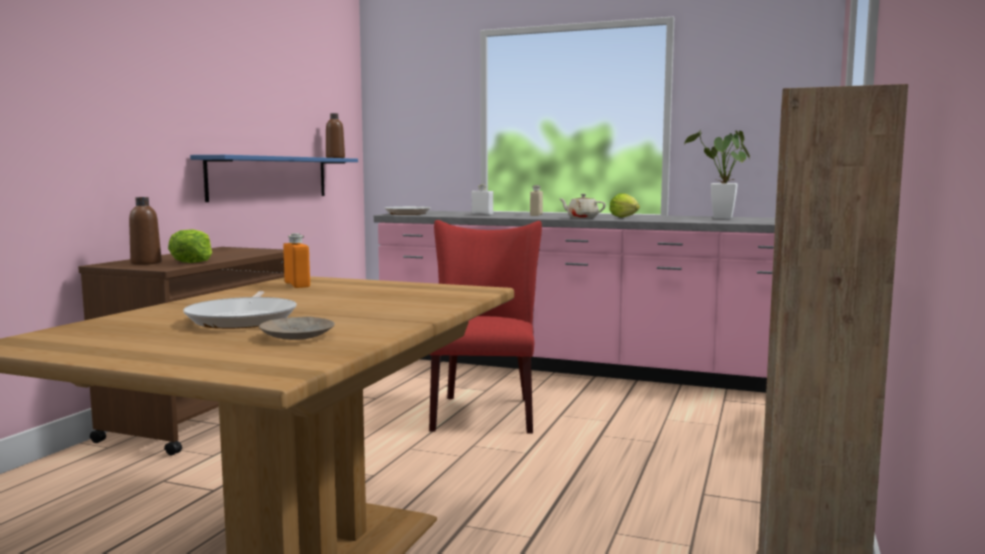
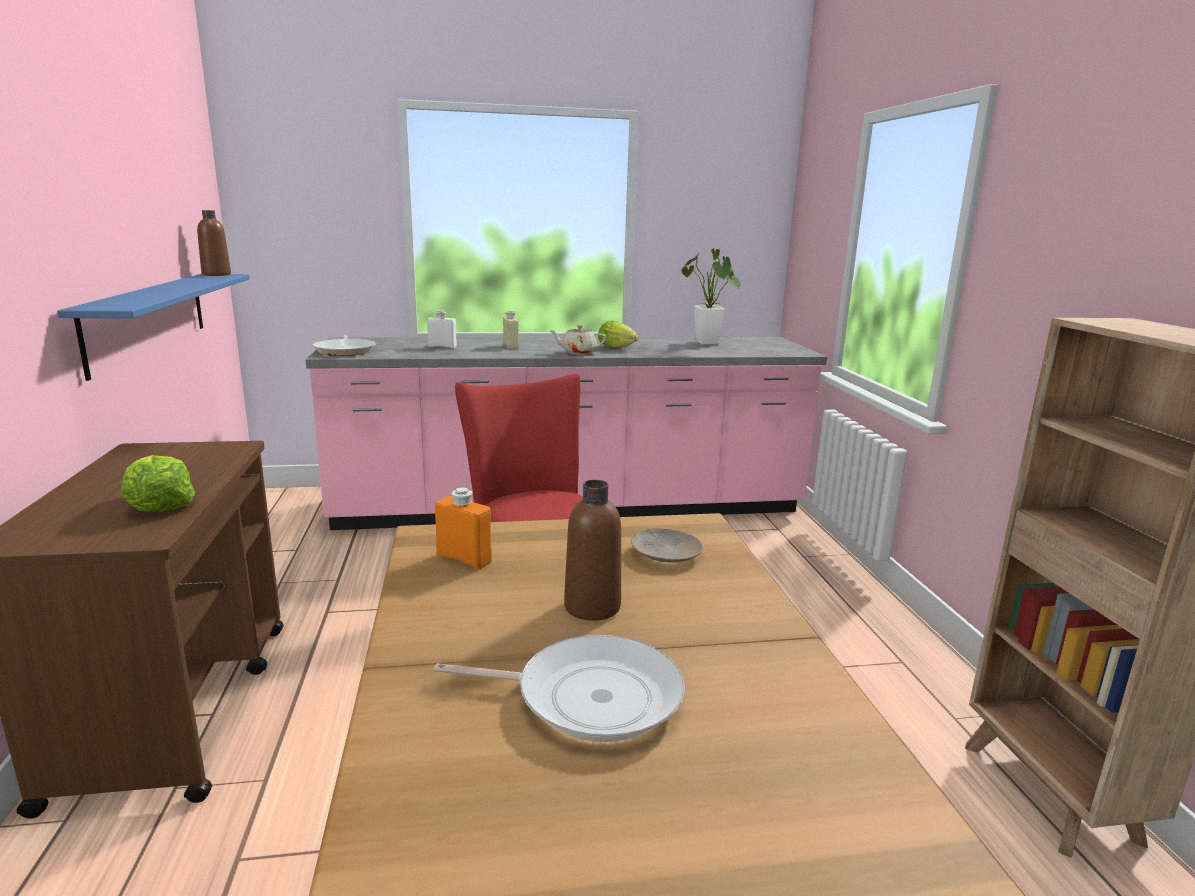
camera: 30 degrees left, 10 degrees up
brown bottle [129,197,162,265] -> brown bottle moved to [564,480,621,621]
frying pan [183,291,297,329] -> frying pan turned 45 degrees counterclockwise [434,635,685,742]
beige plate [259,317,335,340] -> beige plate moved to [631,529,703,563]

